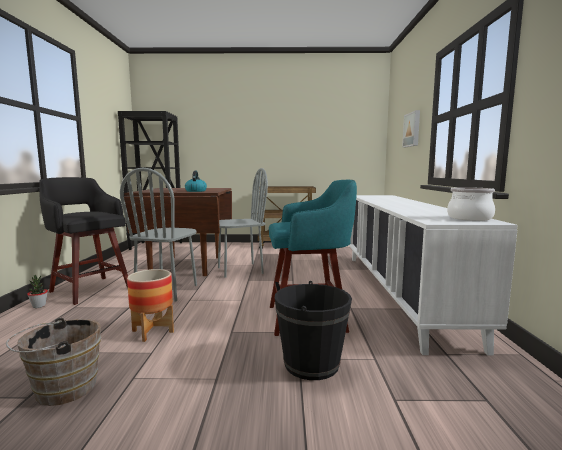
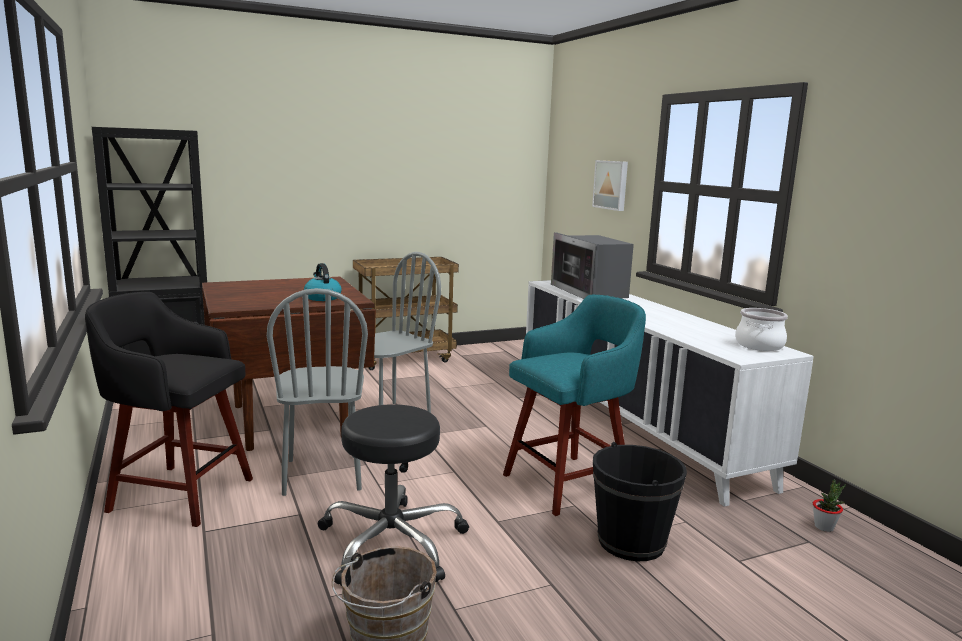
camera: 25 degrees left, 5 degrees up
potted plant [27,275,48,308] -> potted plant moved to [813,479,846,532]
planter [127,269,174,342] -> black stool [318,404,469,586]
none -> microwave [551,232,634,299]

